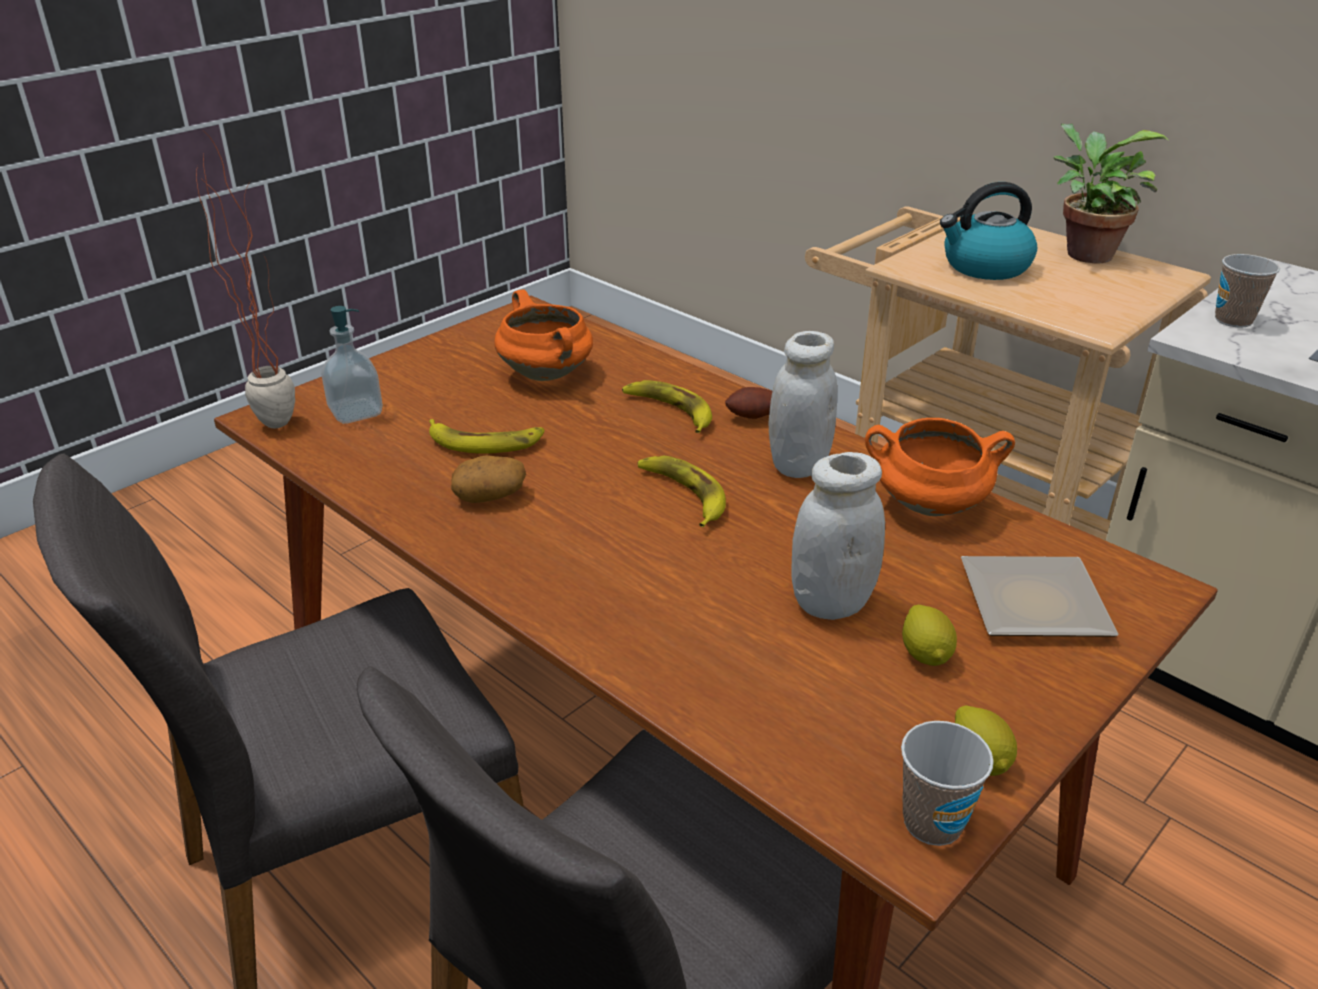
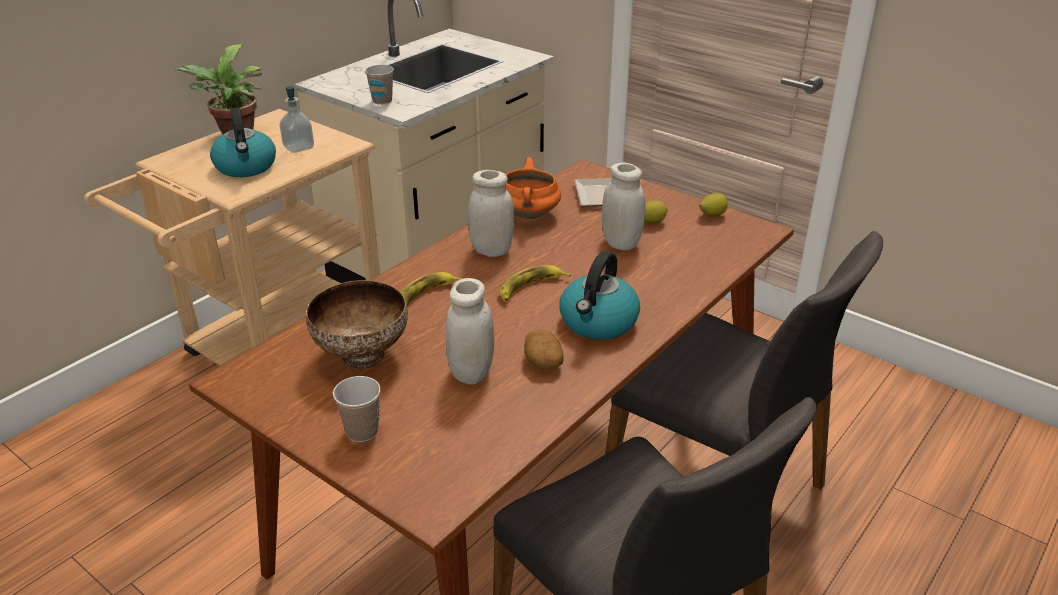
camera: 95 degrees left, 0 degrees up
potted plant [196,132,295,428] -> none
soap dispenser [321,306,383,424] -> soap dispenser moved to [280,86,314,153]
banana [429,419,545,454] -> white jar [446,278,494,384]
orange cooking pot [494,289,593,381] -> bowl [306,280,408,369]
potato [725,387,772,419] -> none
cup [901,721,994,846] -> cup moved to [333,376,381,442]
none -> kettle [560,251,640,340]

